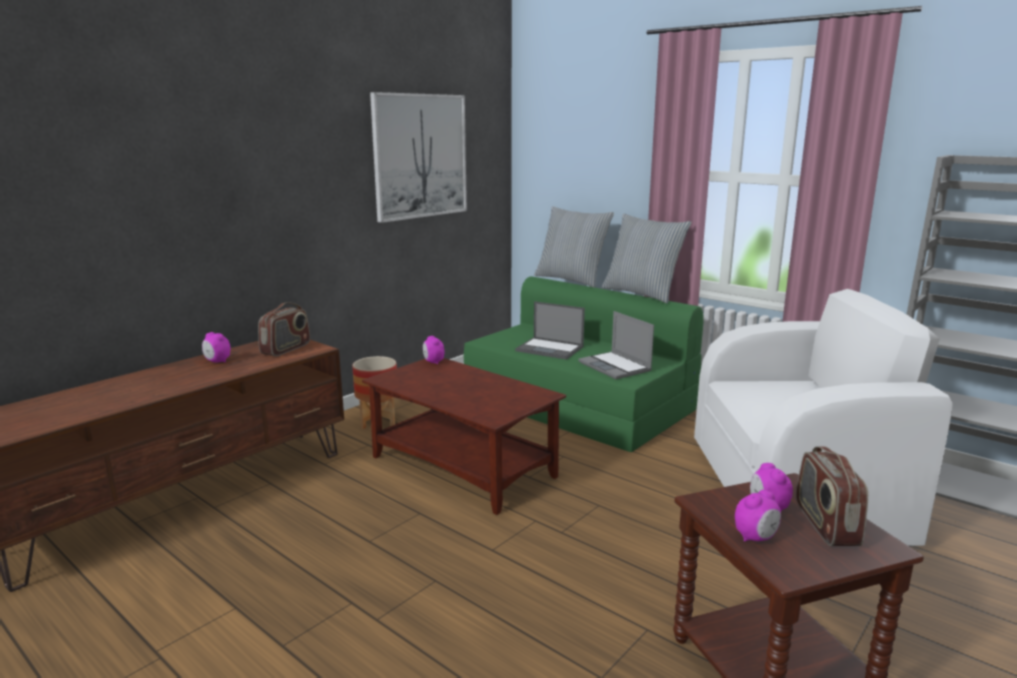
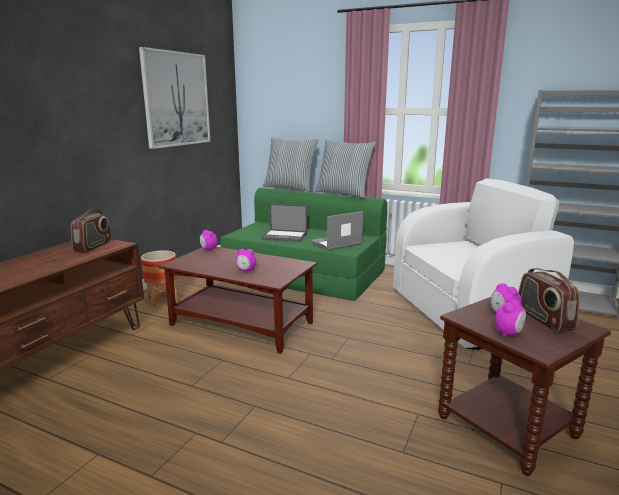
camera: 15 degrees left, 0 degrees up
alarm clock [202,332,230,363] -> alarm clock moved to [236,249,256,272]
laptop [578,311,654,379] -> laptop turned 105 degrees clockwise [310,211,363,251]

